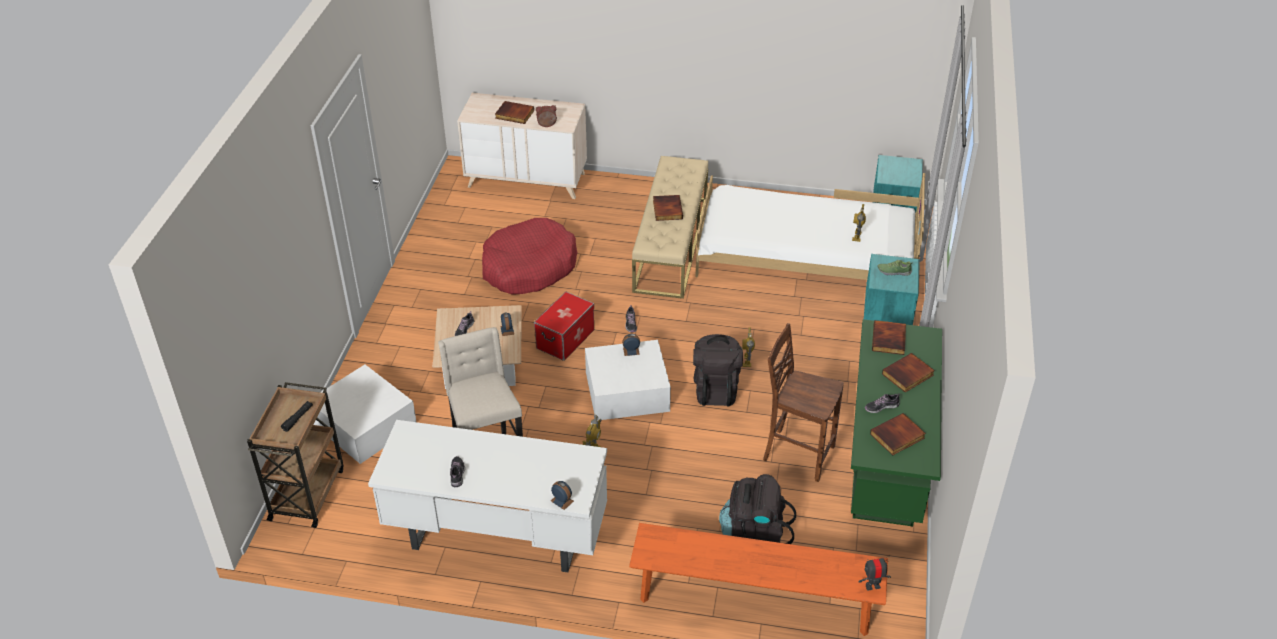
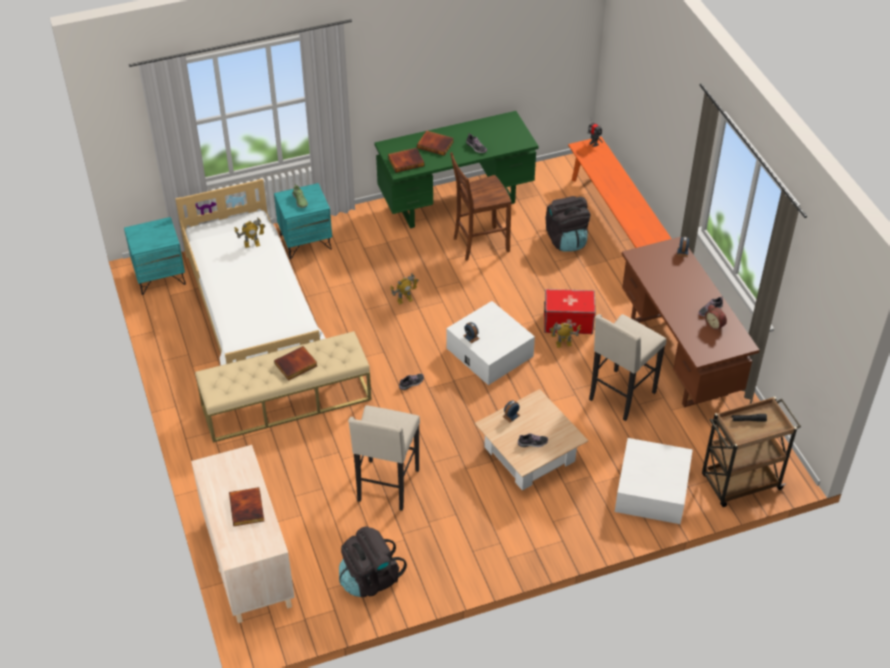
camera: 120 degrees left, 5 degrees up
white desk [368,420,607,572] -> brown desk [622,237,760,408]
red dog bed [482,218,577,294] -> beige stool [348,405,420,511]
storage box [534,292,594,361] -> storage box moved to [544,289,596,334]
alarm clock [536,105,557,127] -> alarm clock moved to [705,305,727,331]
black backpack [693,334,743,407] -> black backpack moved to [339,526,407,597]
brown chair [763,323,844,482] -> brown chair turned 75 degrees clockwise [450,152,511,261]
book [870,413,926,456] -> none

